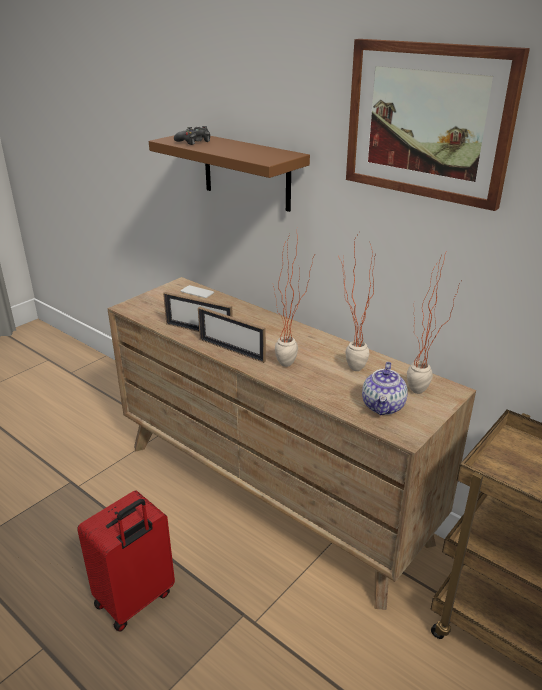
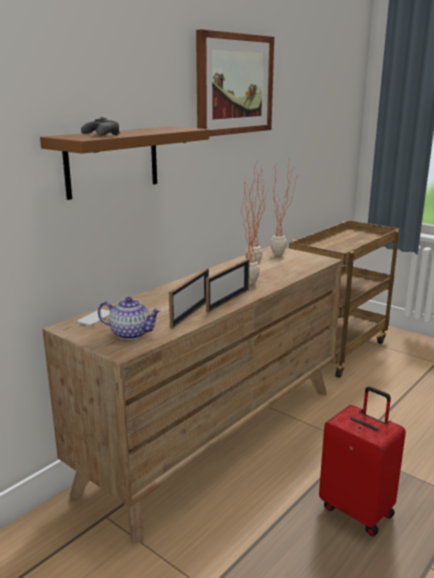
camera: 90 degrees left, 10 degrees down
teapot [362,362,408,415] -> teapot moved to [98,297,162,340]

